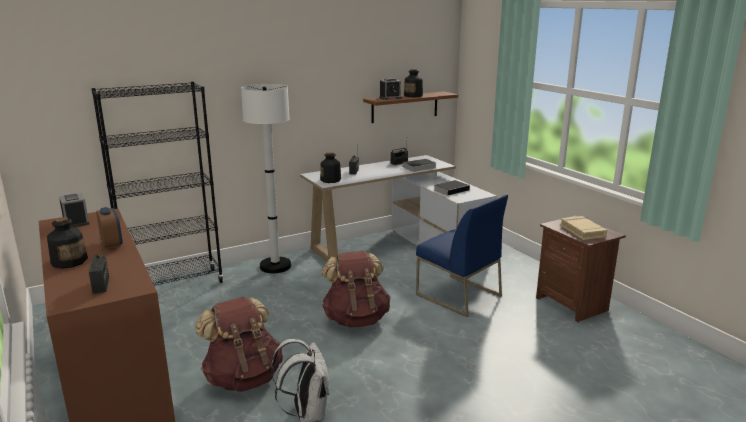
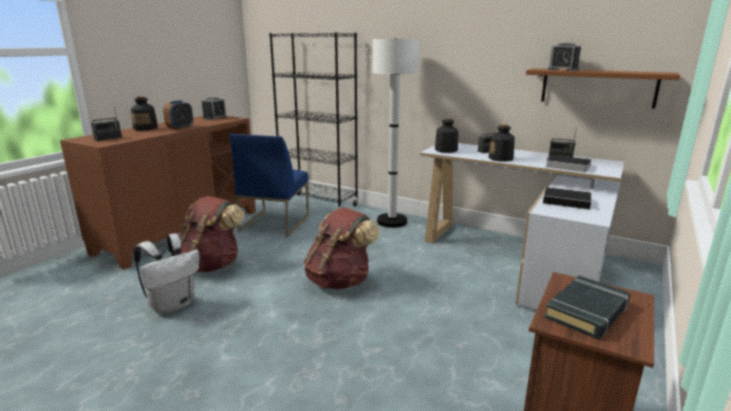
camera: 60 degrees right, 0 degrees up
bottle [404,69,423,97] -> bottle moved to [488,124,515,161]
blue chair [416,195,508,317] -> blue chair moved to [229,134,309,237]
beige book [560,216,607,240] -> black book [544,276,630,339]

